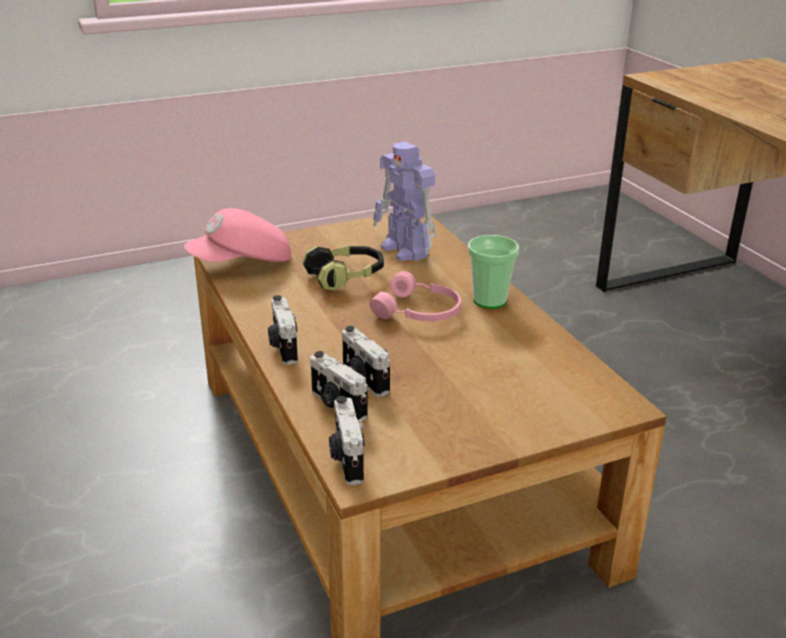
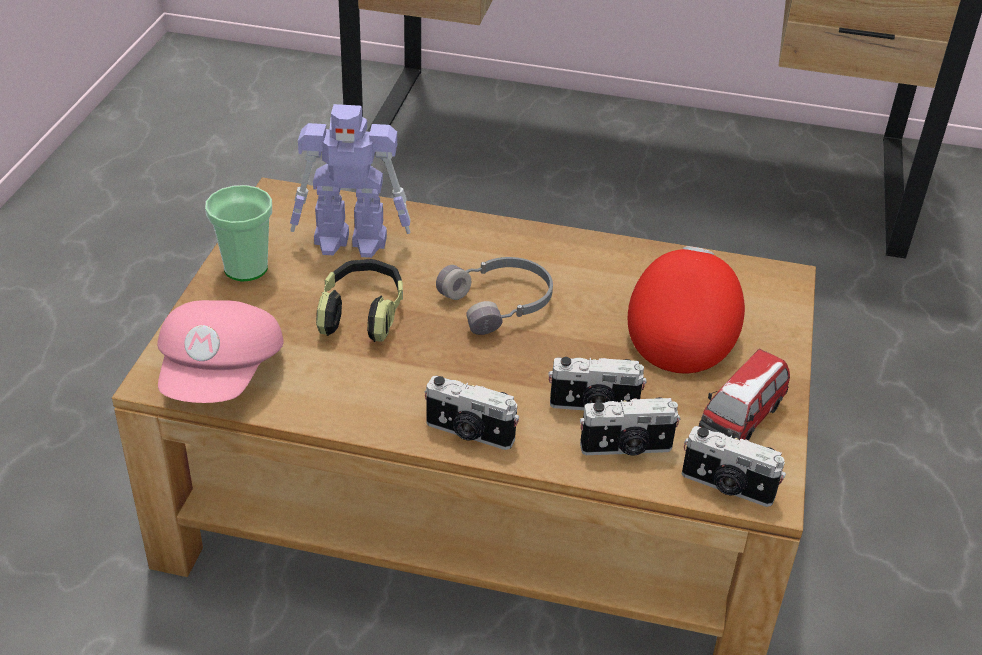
camera: 55 degrees left, 10 degrees up
pink headphones [370,271,461,321] -> grey headphones [436,257,553,335]
cup [468,235,519,309] -> cup moved to [205,185,272,281]
none -> red cap [628,246,745,373]
none -> toy car [699,349,790,440]

